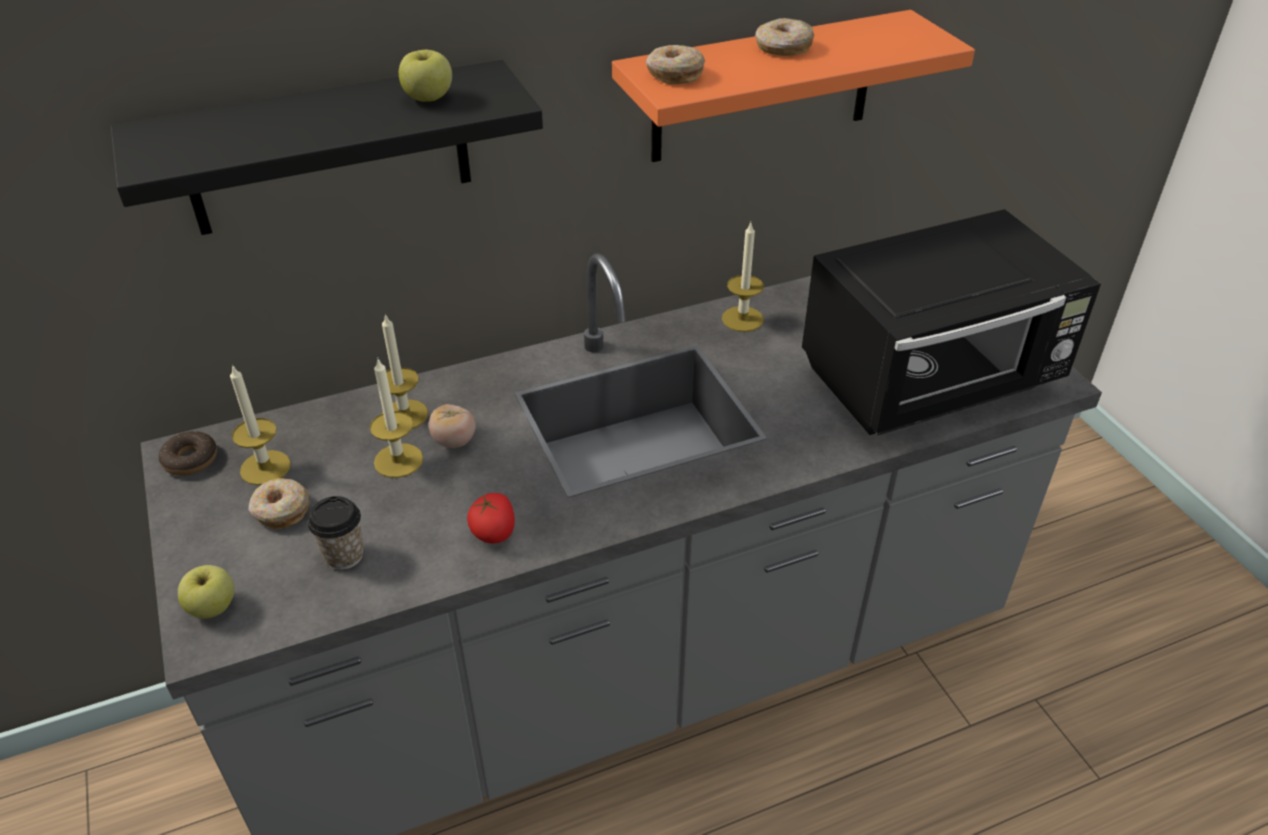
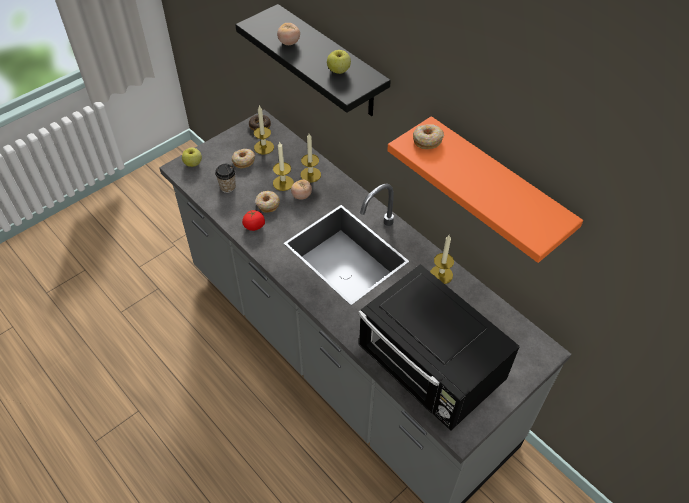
camera: 70 degrees right, 10 degrees up
donut [755,18,814,56] -> donut moved to [255,191,280,213]
none -> tomato [277,23,300,45]

